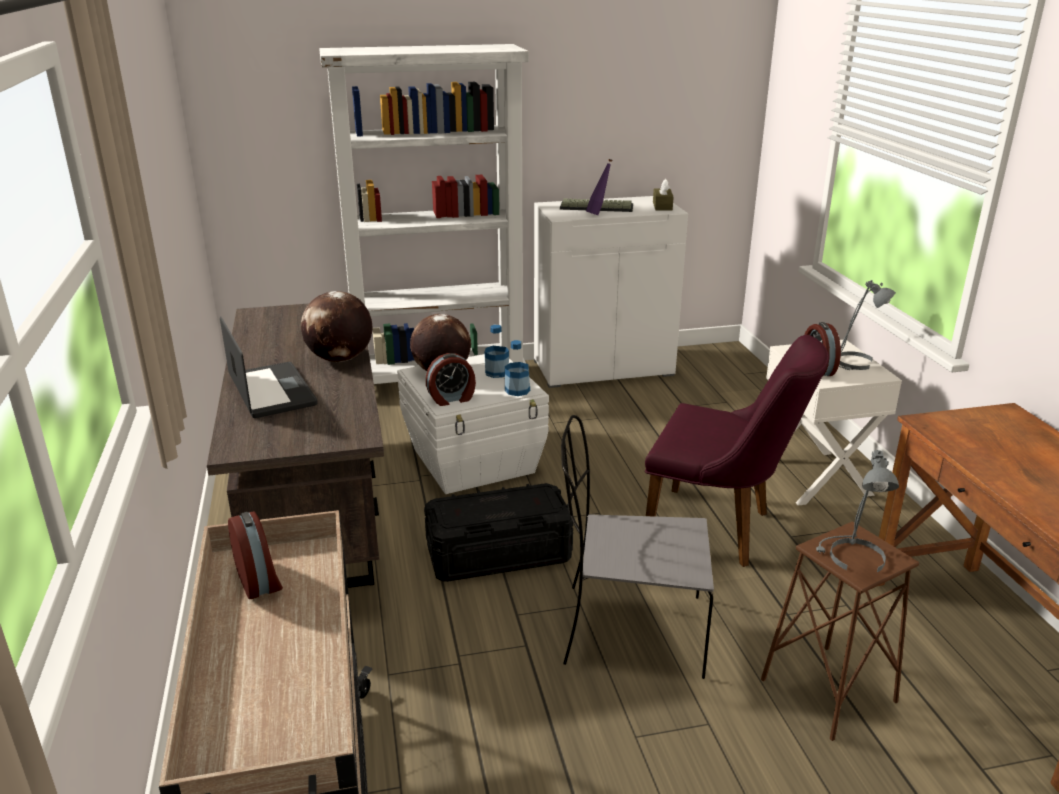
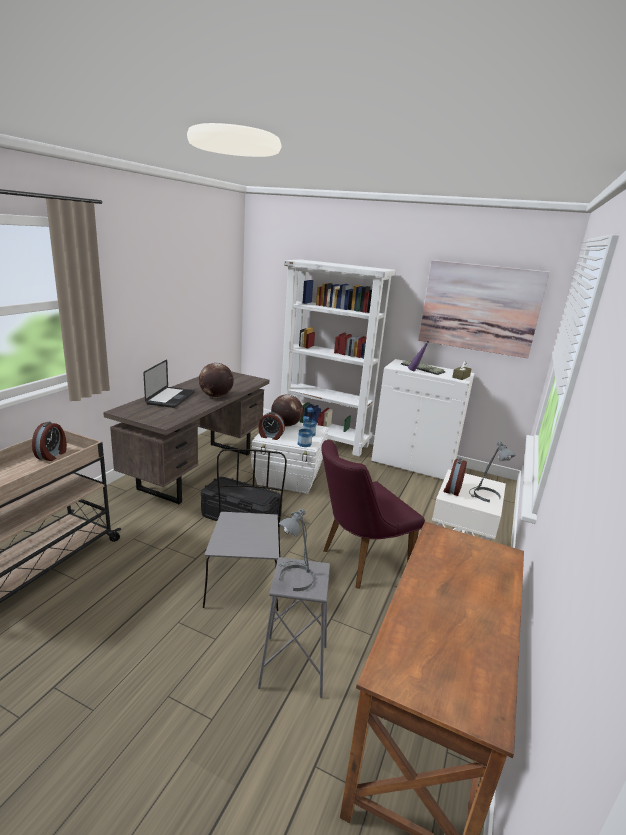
camera: 35 degrees right, 5 degrees down
grey chair [561,415,714,679] -> grey chair turned 45 degrees clockwise [203,449,287,611]
purple chair [645,335,829,567] -> purple chair turned 90 degrees clockwise [321,440,425,589]
brown stool [761,521,919,741] -> grey stool [258,557,330,698]
none -> picture [419,260,550,358]

